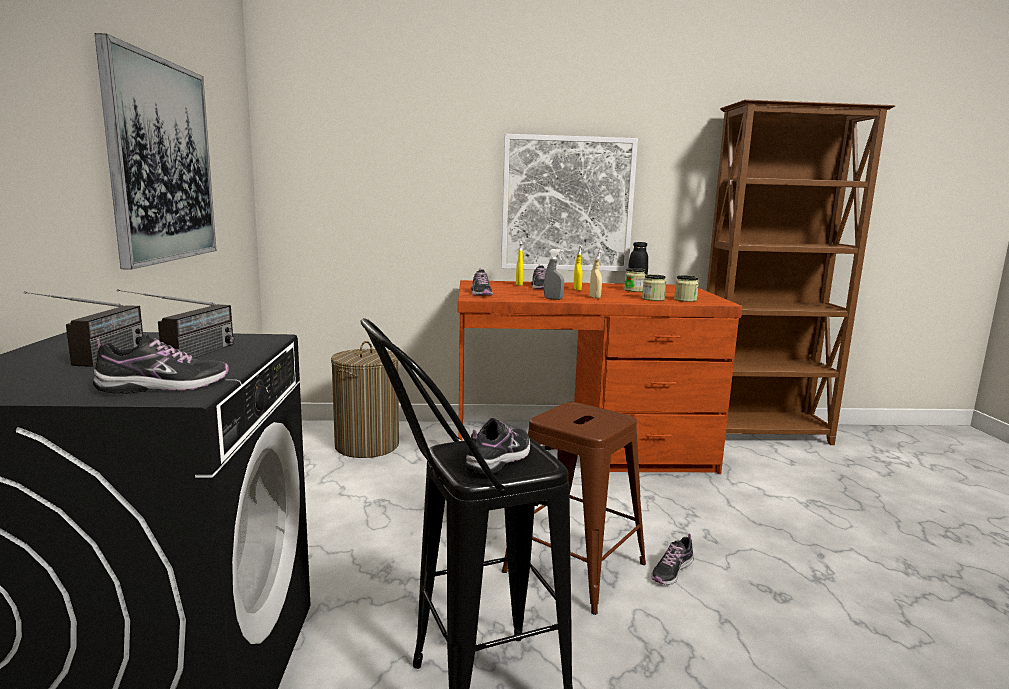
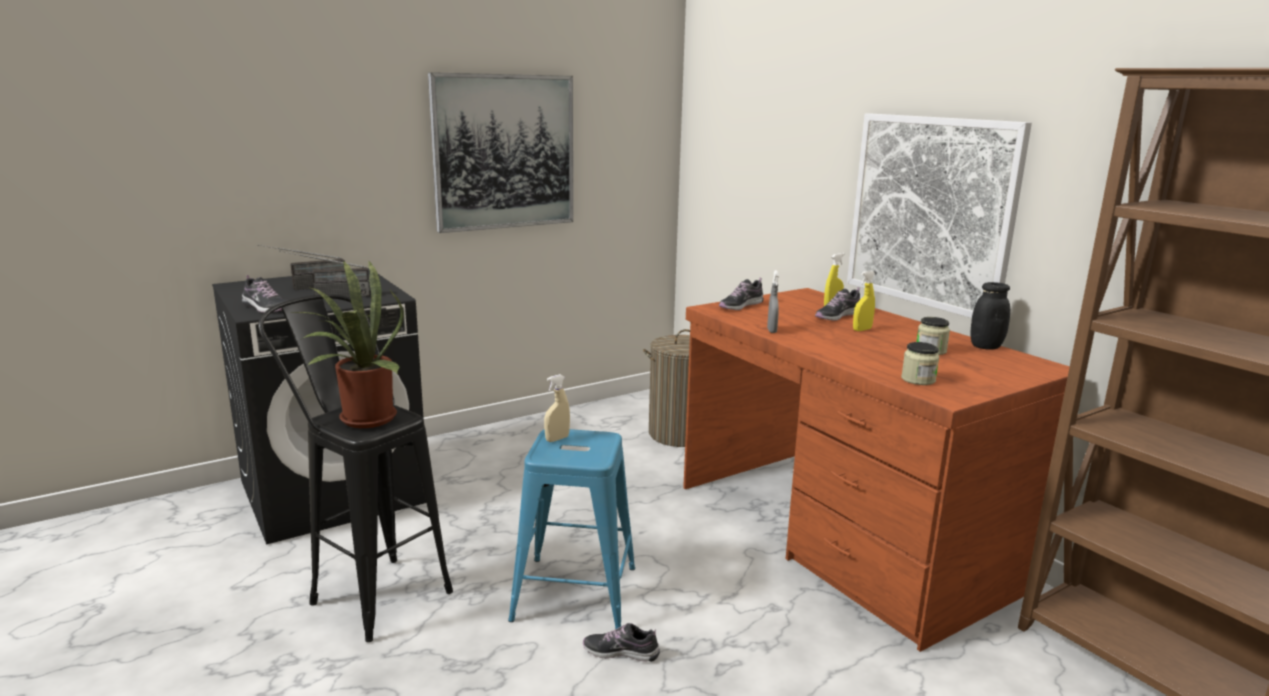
camera: 60 degrees right, 5 degrees up
shoe [465,418,530,474] -> potted plant [290,260,404,428]
brown stool [502,402,646,615] -> blue stool [508,429,635,629]
beige spray bottle [590,249,602,299] -> beige spray bottle moved to [544,374,570,442]
jar [642,275,666,301] -> none

